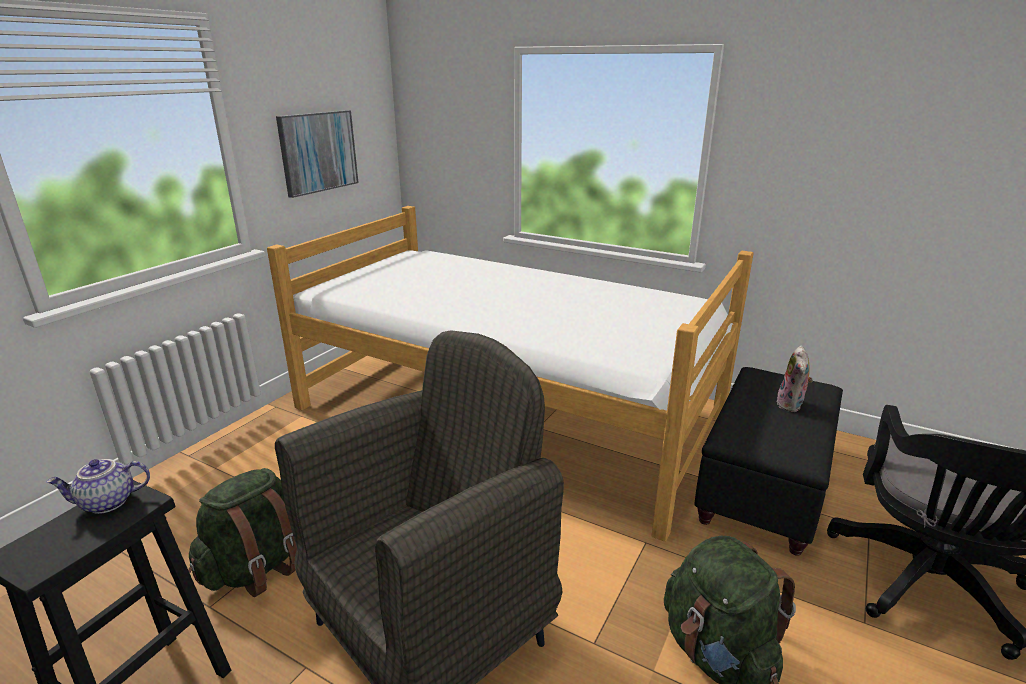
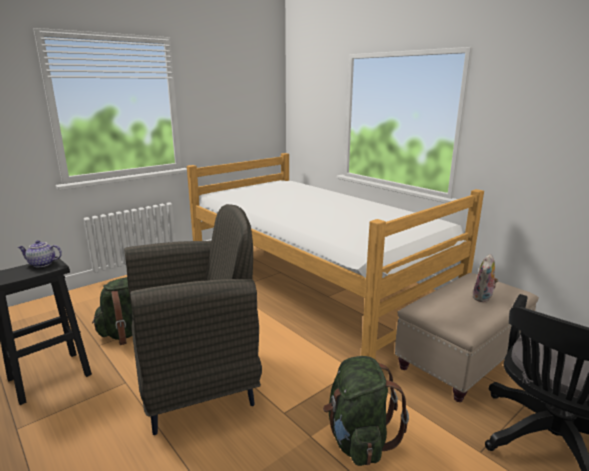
camera: 20 degrees right, 5 degrees down
picture [276,110,359,198] -> none
black ottoman [695,367,843,556] -> beige ottoman [395,273,539,402]

